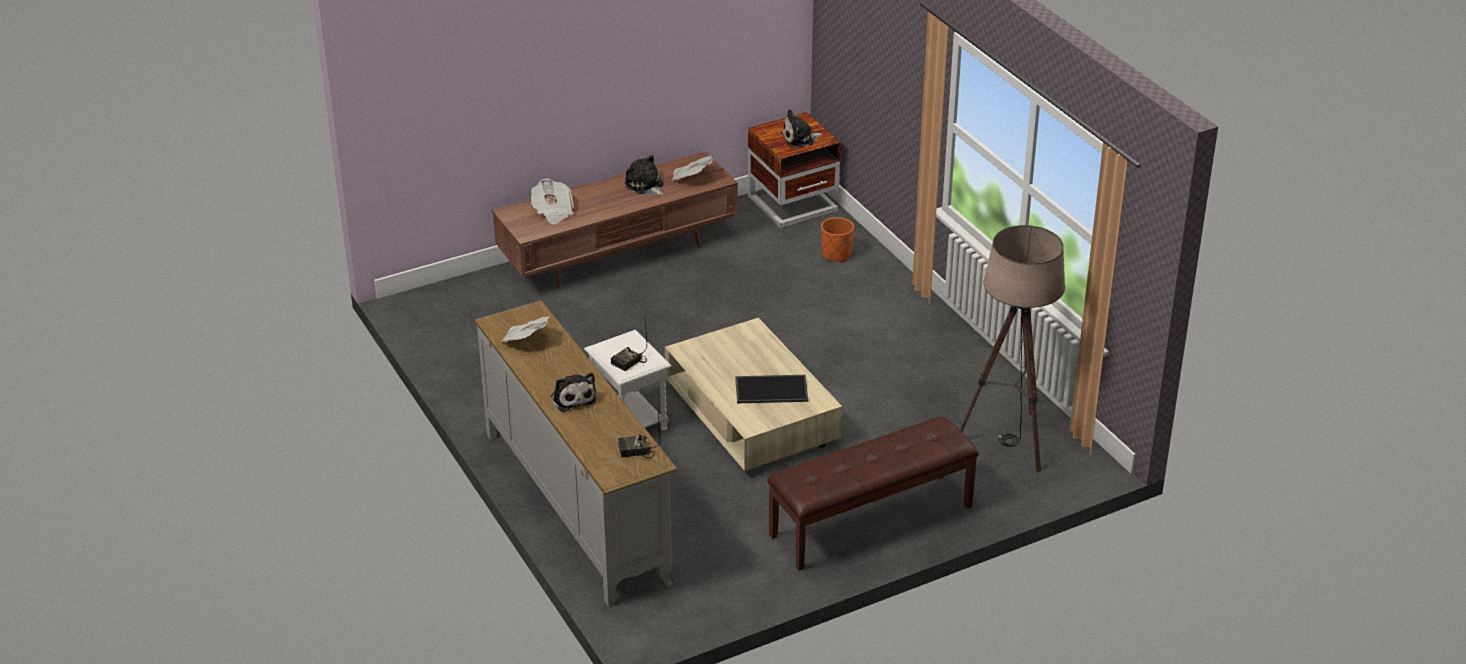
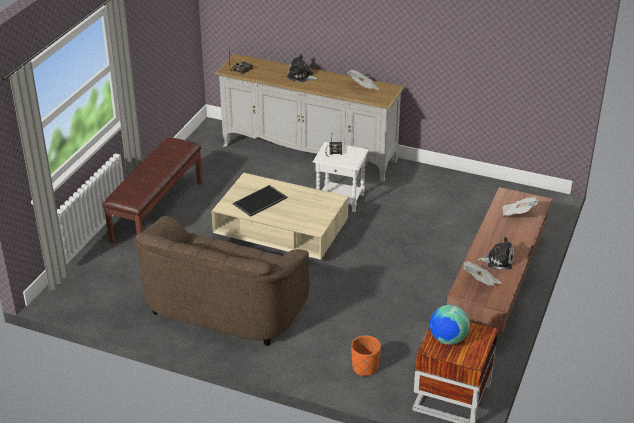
camera: 140 degrees right, 0 degrees up
plush toy [781,109,823,147] -> globe [430,305,470,345]
floor lamp [960,225,1065,472] -> none
none -> brown sofa [133,216,309,346]

